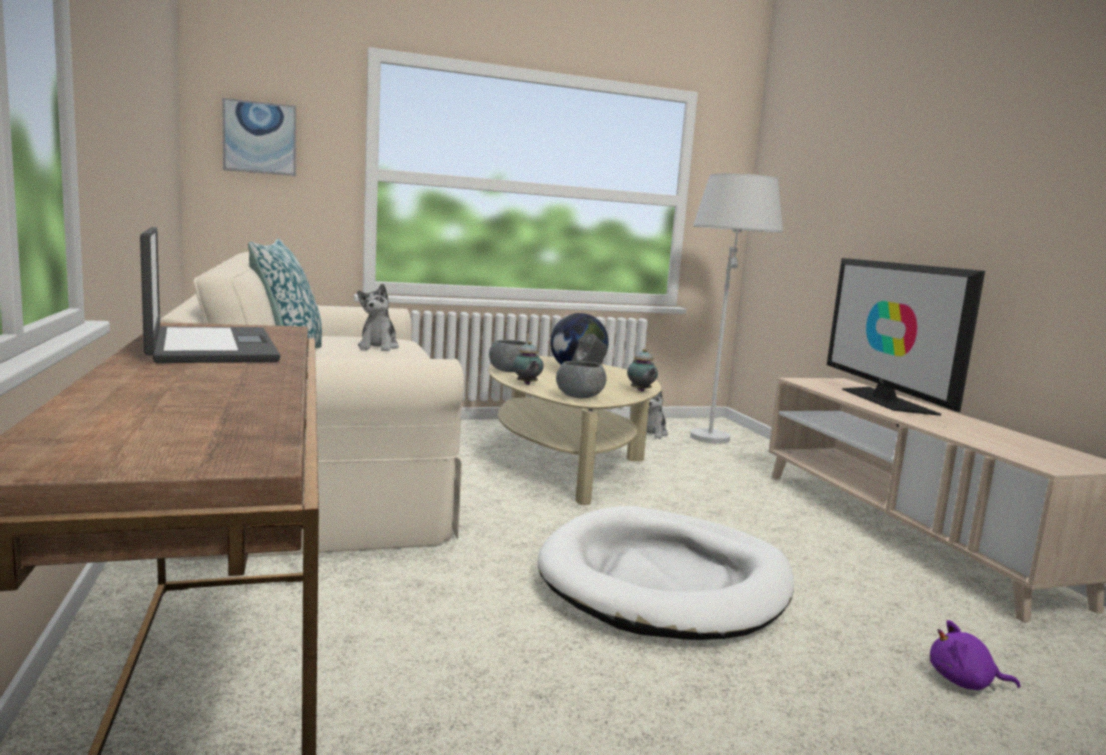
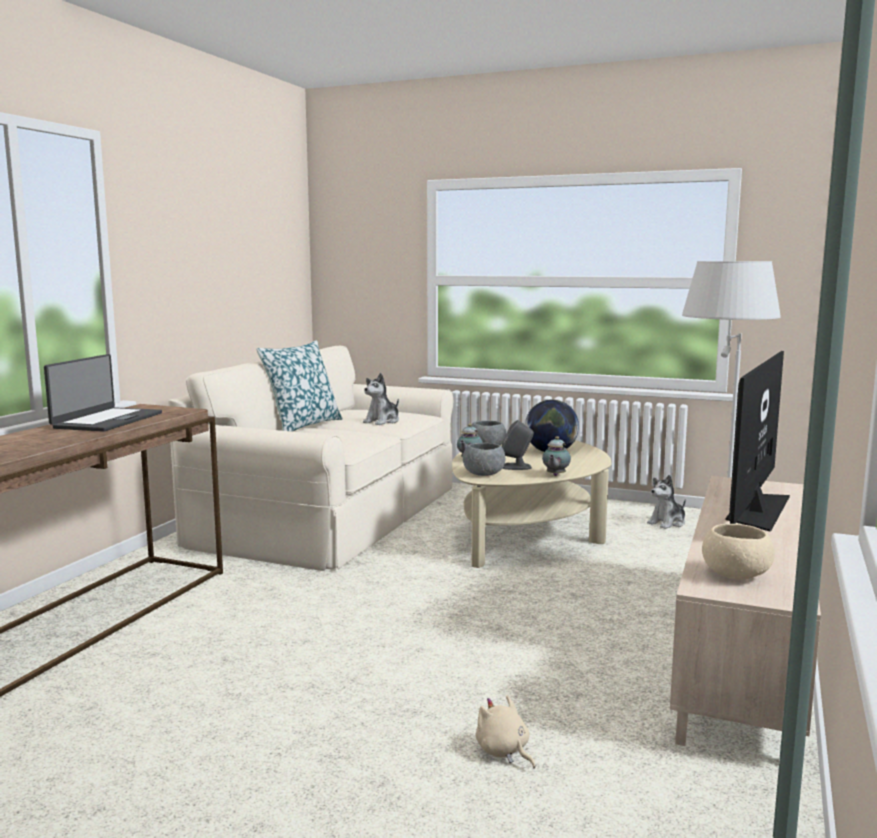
camera: 40 degrees right, 0 degrees up
picture [222,98,296,176] -> none
white dog bed [538,506,794,640] -> none
purple plush toy [930,620,1020,691] -> beige plush toy [476,695,535,769]
none -> beige bowl [702,524,775,580]

